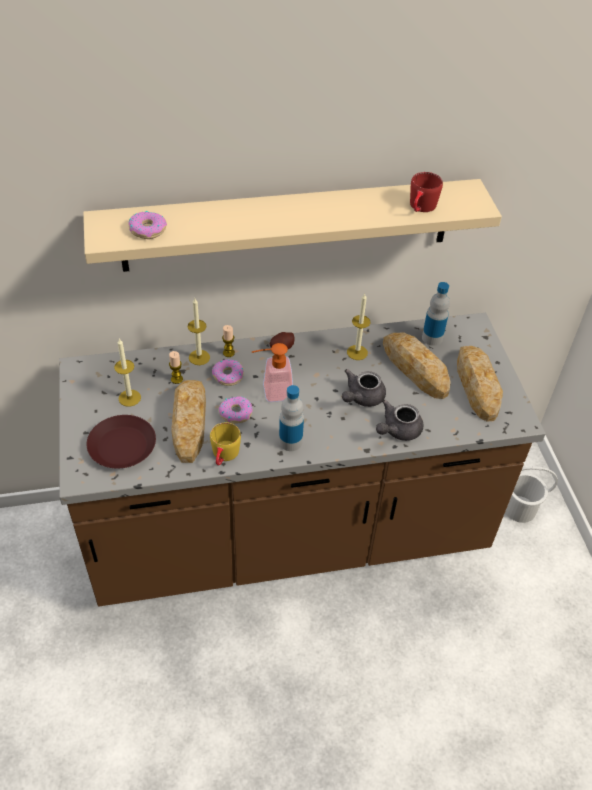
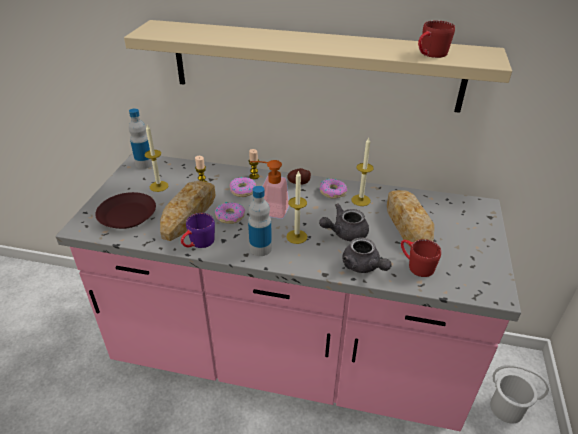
camera: 25 degrees right, 10 degrees down
brown counter [59,313,546,607] -> pink counter [56,153,521,431]
donut [128,211,167,239] -> donut moved to [320,179,347,199]
candle [188,298,210,365] -> candle moved to [286,170,307,244]
yellow mug [210,422,241,465] -> purple mug [181,213,215,248]
grey teapot [376,400,423,441] -> grey teapot turned 105 degrees counterclockwise [342,237,392,273]
bottle [422,282,450,346] -> bottle moved to [129,108,153,169]
bread [457,346,503,422] -> none
none -> red mug [401,239,441,277]

